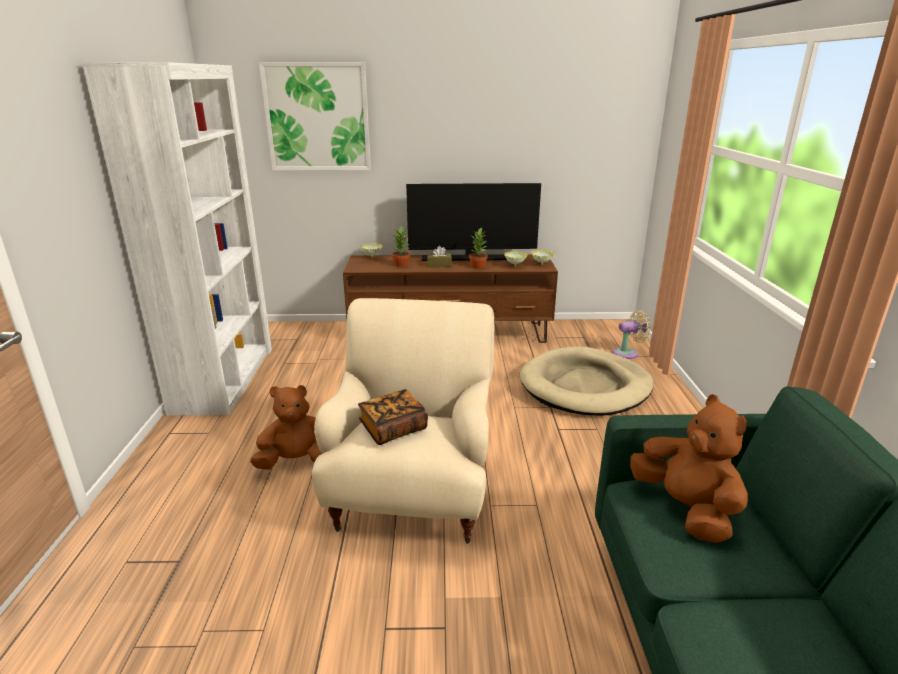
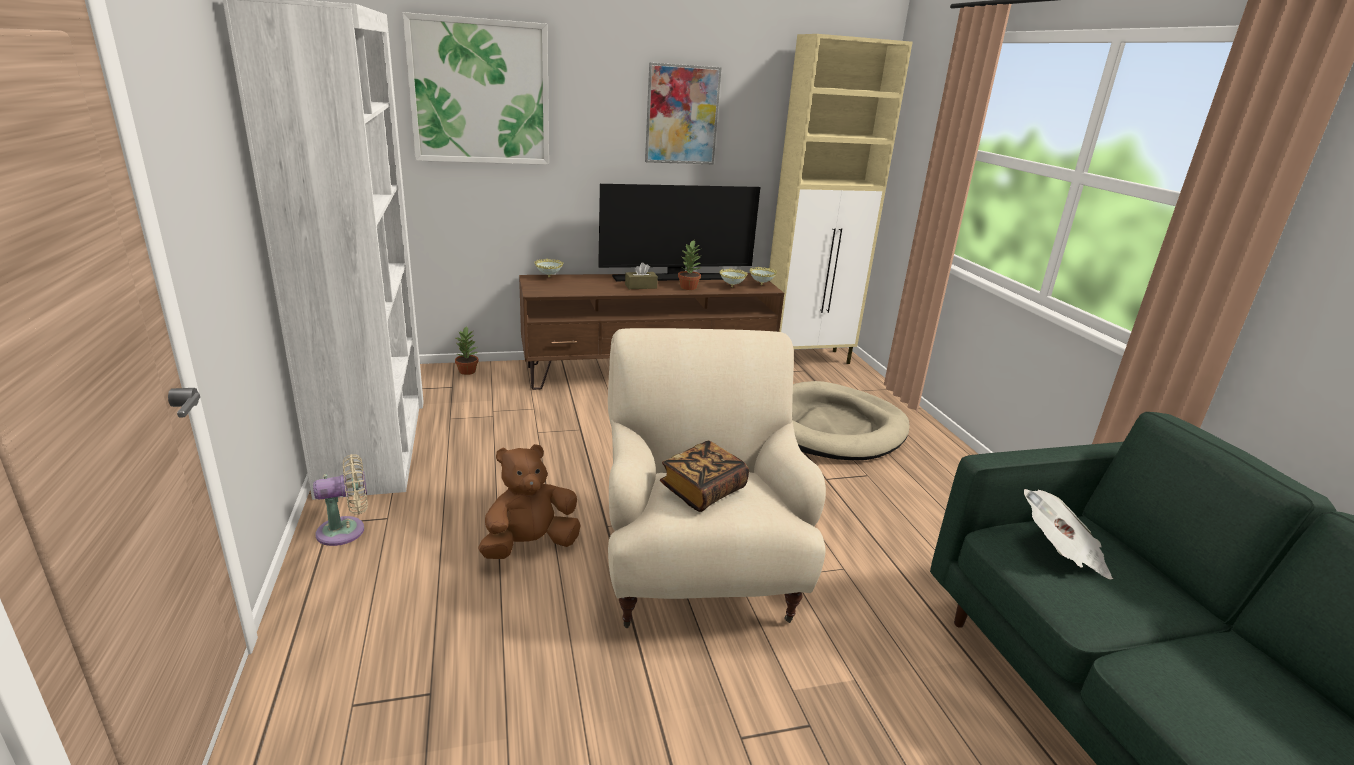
camera: 15 degrees left, 0 degrees up
potted plant [392,227,410,267] -> potted plant moved to [454,327,478,375]
beige fan [613,310,651,359] -> beige fan moved to [313,454,368,546]
brown plush toy [630,394,748,543] -> newspaper [1024,489,1113,579]
none -> picture [645,63,722,165]
none -> beige cabinet [769,34,913,364]

